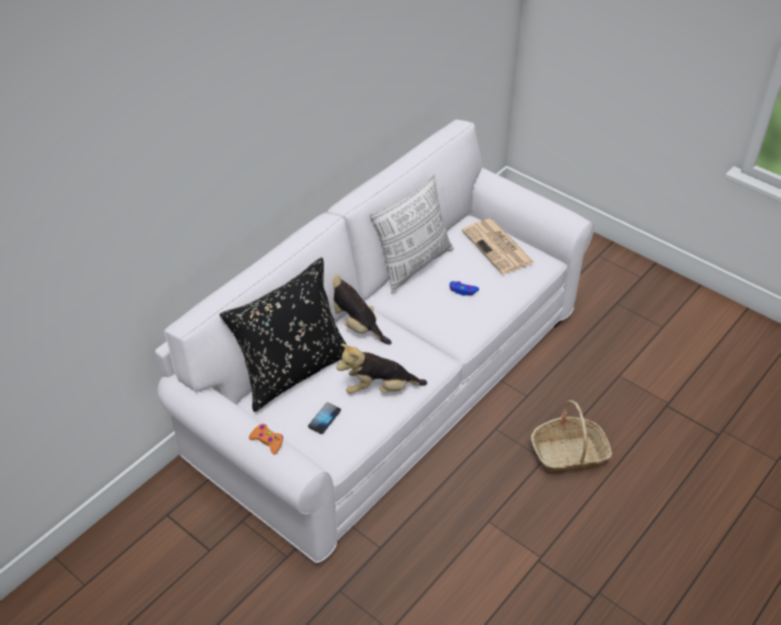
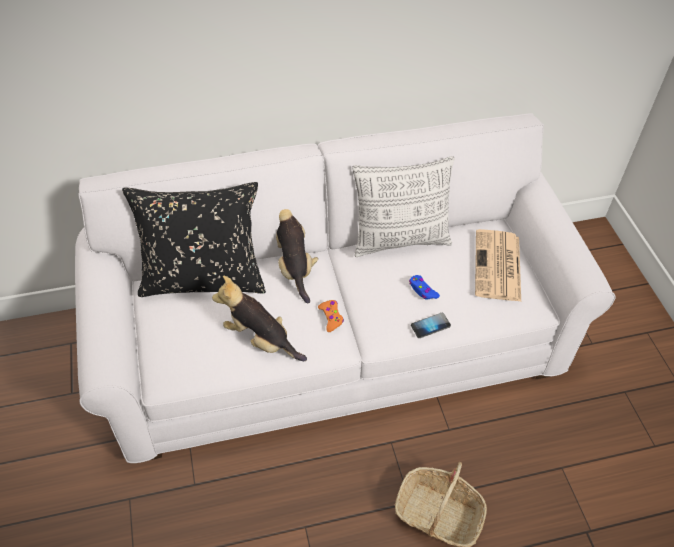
camera: 35 degrees right, 5 degrees up
orange game controller [249,424,283,455] -> orange game controller moved to [318,300,344,332]
phone [308,402,341,434] -> phone moved to [411,313,451,338]

